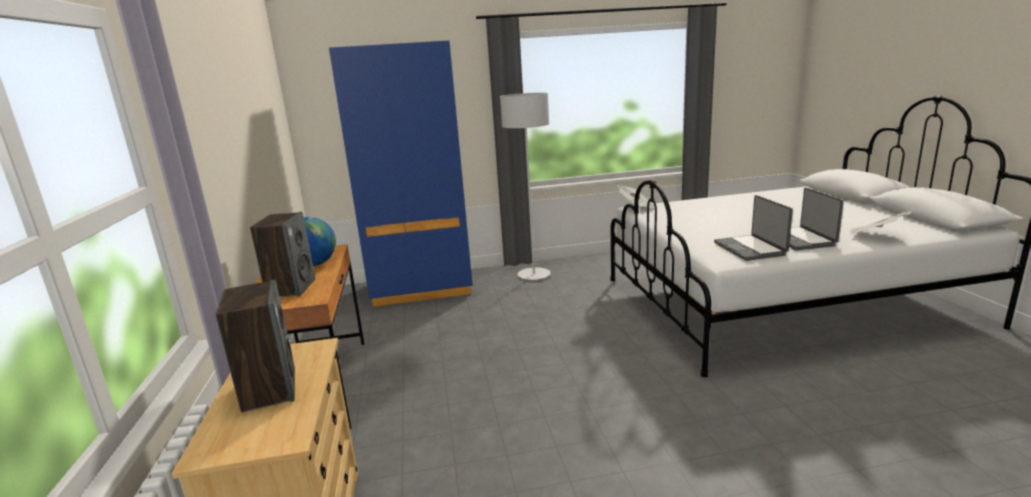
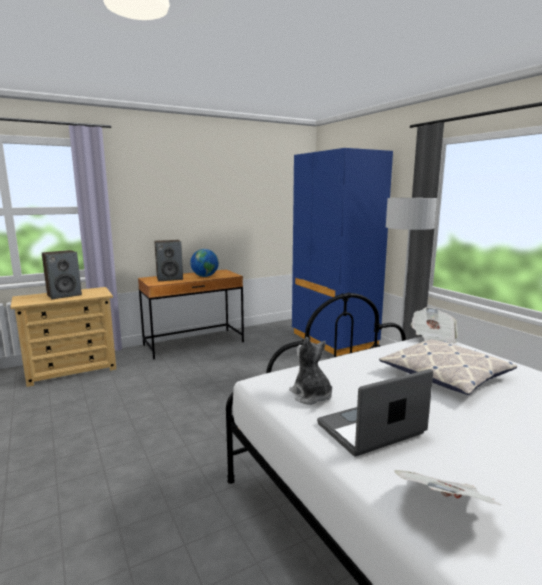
camera: 70 degrees right, 5 degrees down
laptop [714,195,793,261] -> plush toy [289,337,332,405]
none -> pillow [379,339,517,395]

